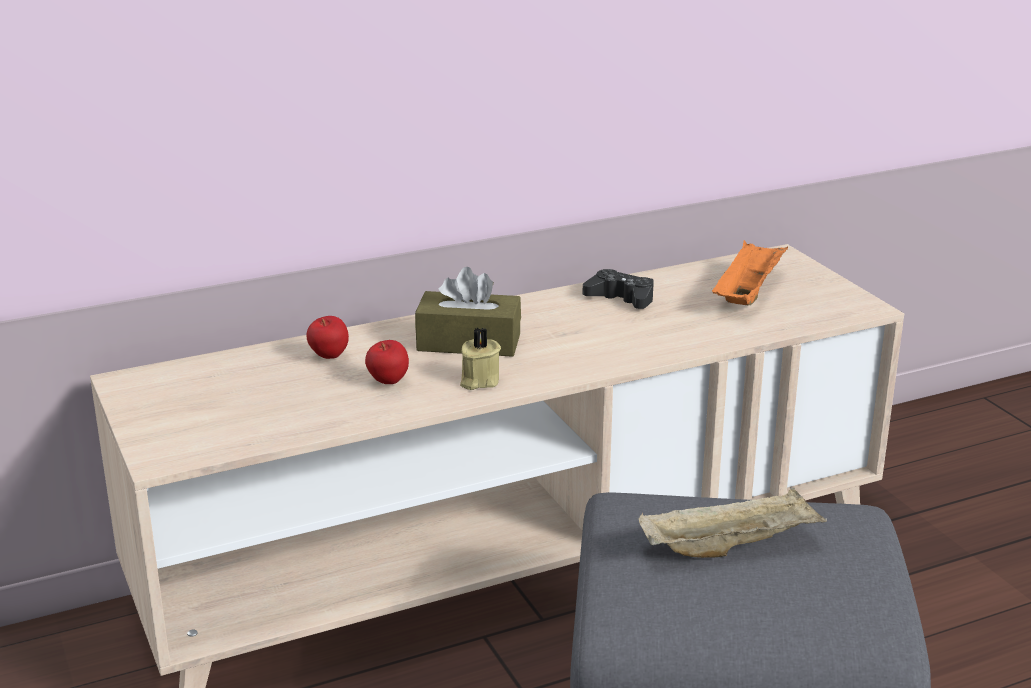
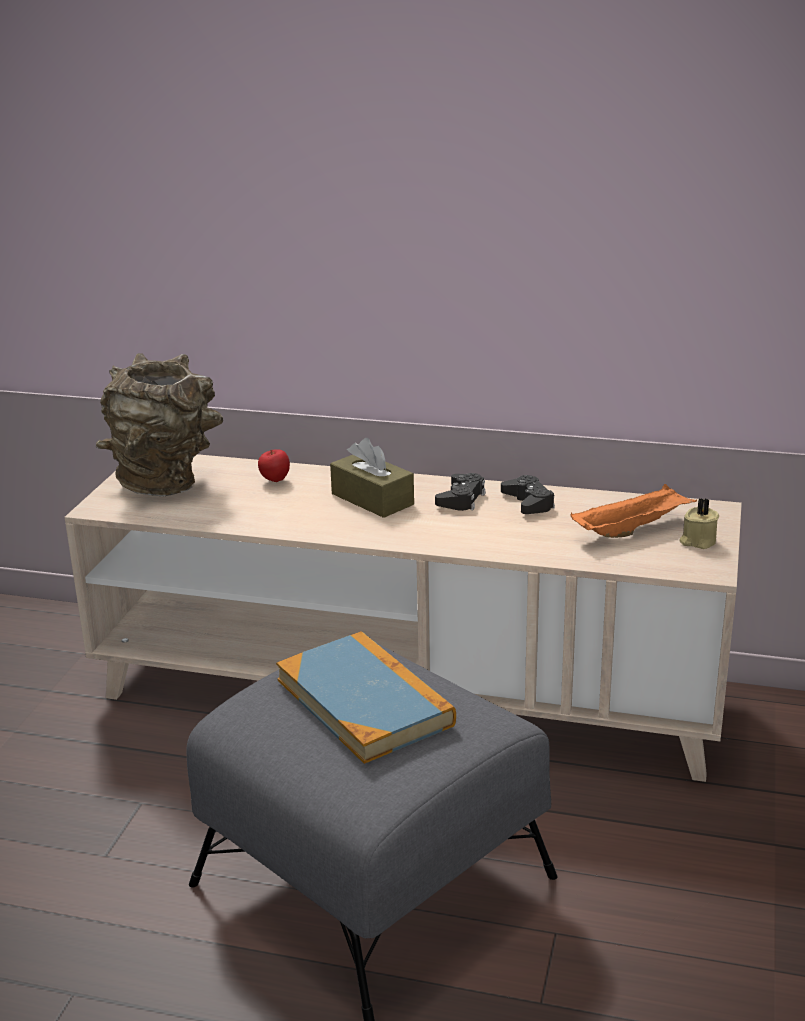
camera: 40 degrees right, 0 degrees up
apple [365,340,409,384] -> none
beige candle [460,327,501,390] -> beige candle moved to [679,498,719,549]
beige tray [639,487,827,558] -> book [276,631,456,764]
none -> brown vase [96,353,223,497]
none -> black game controller [435,473,486,511]

